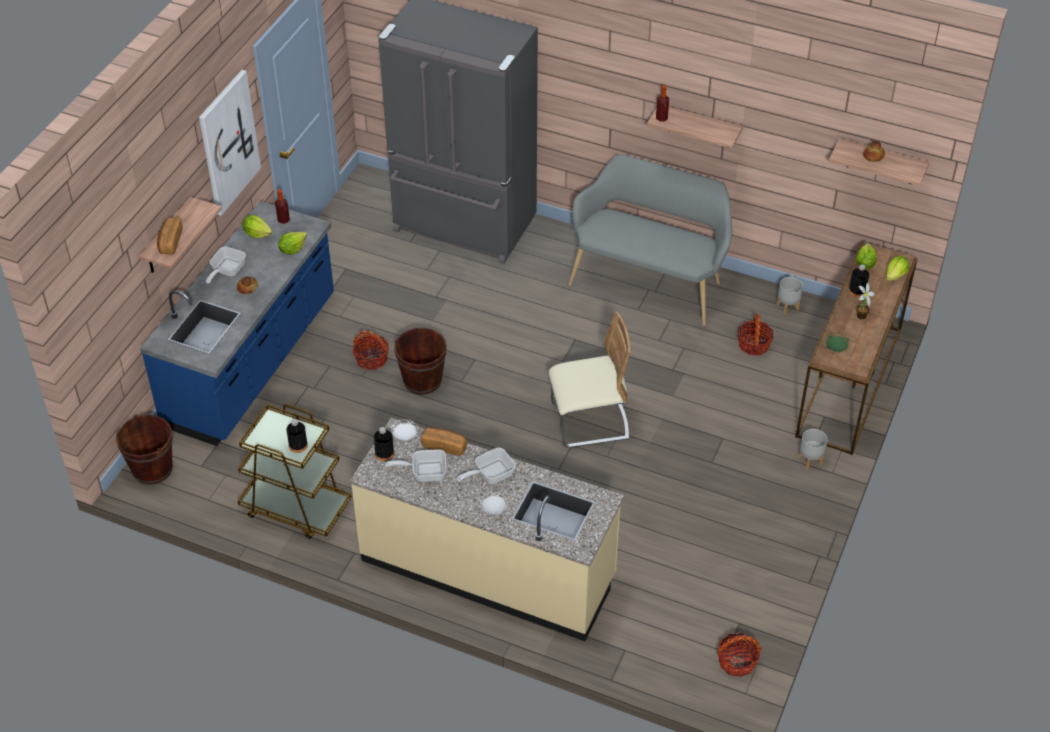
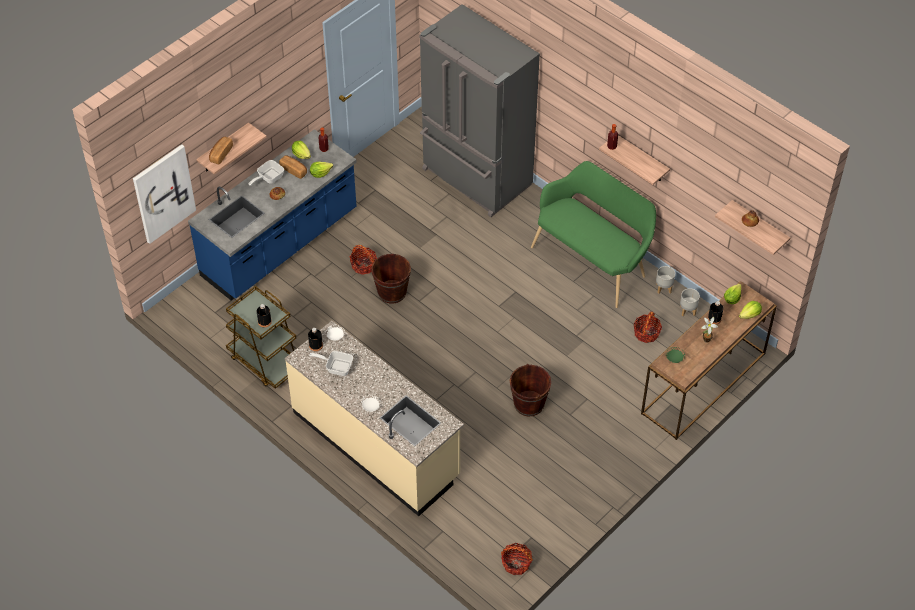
camera: 20 degrees right, 5 degrees up
brown bucket [116,415,173,485] -> brown bucket moved to [510,364,551,417]
picture [199,70,261,216] -> picture moved to [133,144,196,244]
bread [421,427,467,456] -> bread moved to [279,155,307,179]
frying pan [457,448,516,484] -> none
beige chair [548,311,630,448] -> none
grey bench [568,154,732,326] -> green bench [531,161,656,308]
grey planter [798,429,827,469] -> grey planter moved to [656,266,675,294]

